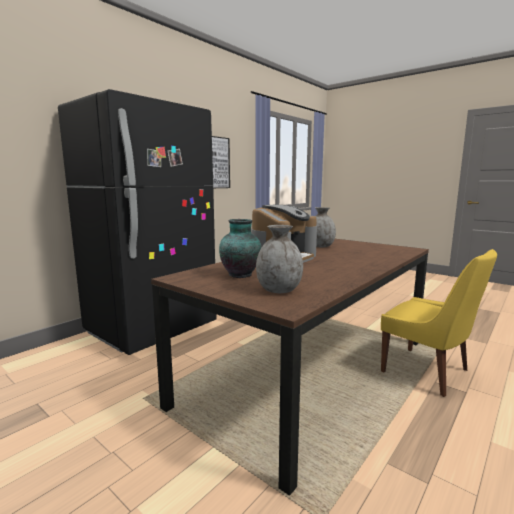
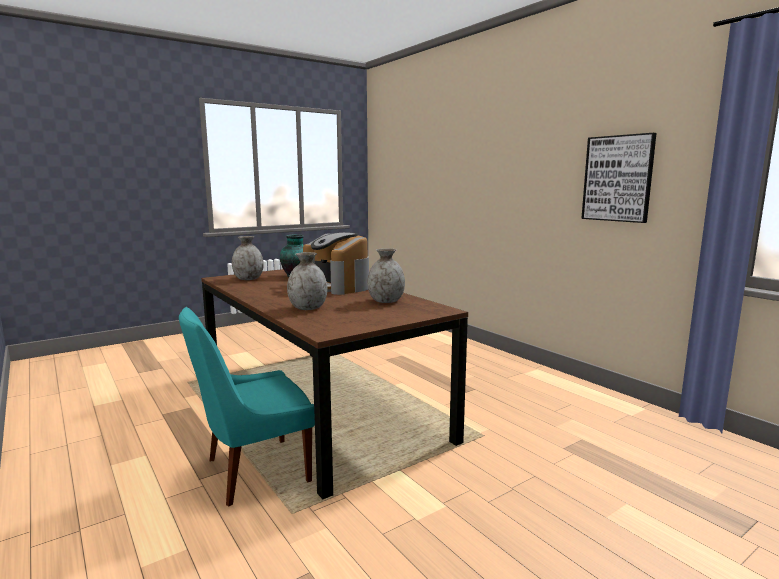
camera: 105 degrees right, 0 degrees up
black fridge [58,89,217,355] -> none
yellow chair [381,249,497,397] -> turquoise chair [179,307,315,507]
none -> grey vase [287,252,327,310]

